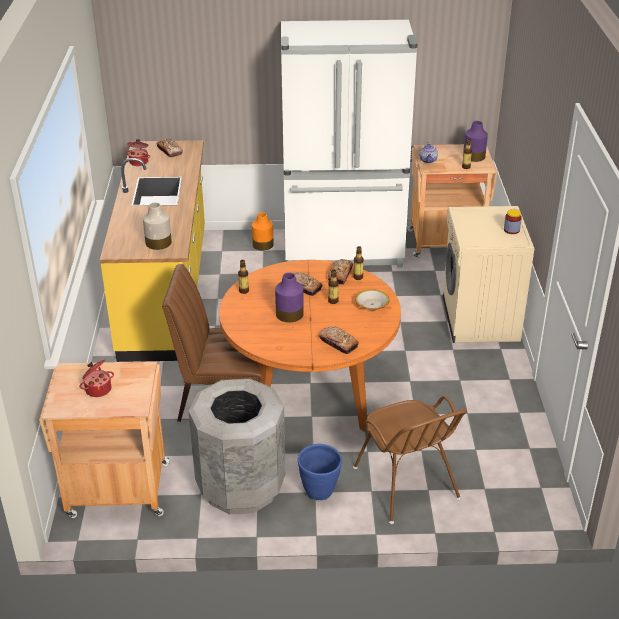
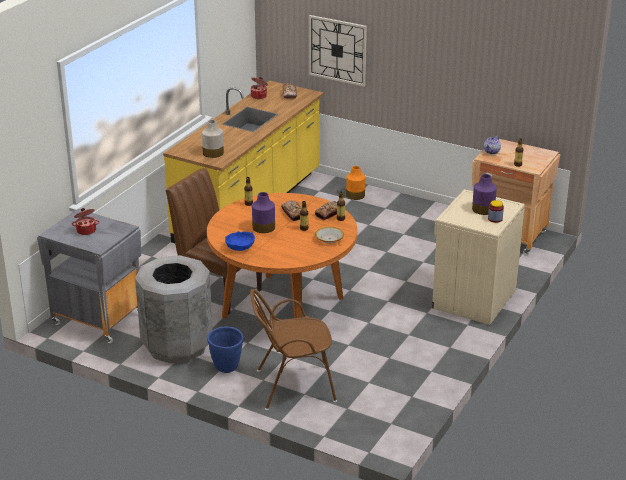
camera: 30 degrees right, 5 degrees down
brown cart [39,362,170,518] -> grey cart [37,209,141,343]
white fridge [281,20,417,268] -> none
bread [319,326,359,354] -> none
brown chair [353,396,467,524] -> brown chair turned 75 degrees clockwise [250,289,337,411]
purple vase [464,121,488,162] -> purple vase moved to [472,174,497,215]
none -> blue bowl [225,231,255,251]
none -> wall clock [309,15,367,87]

